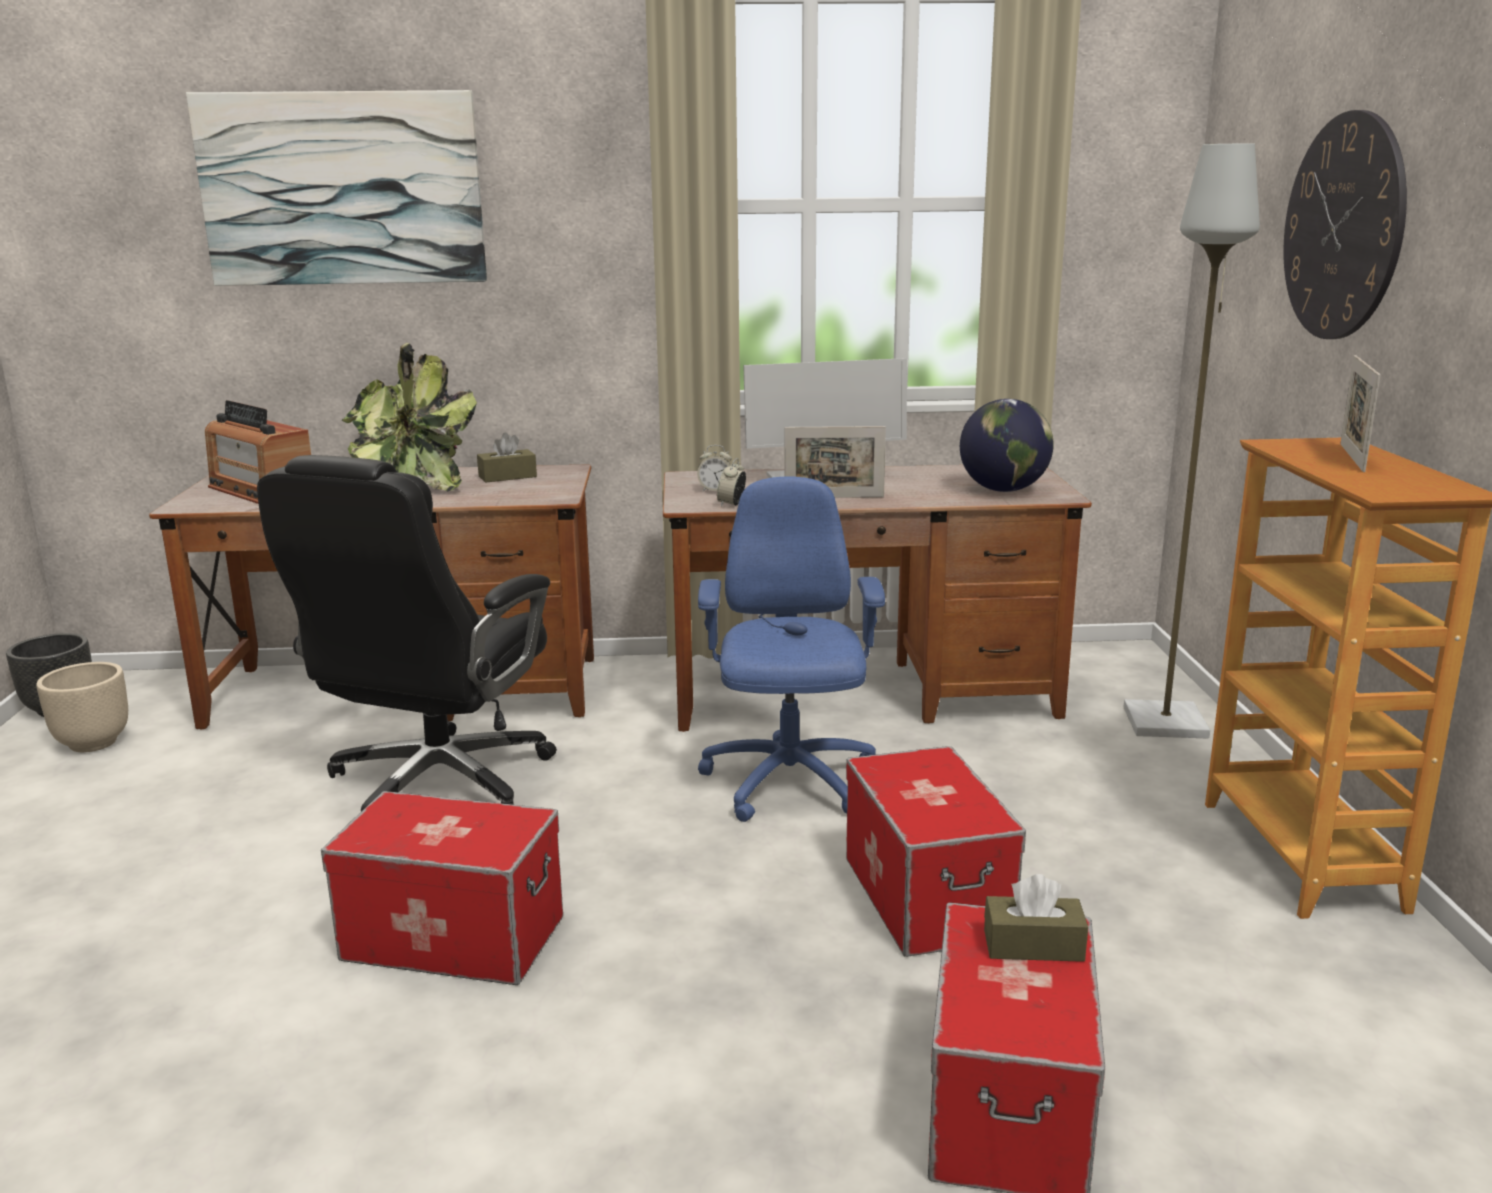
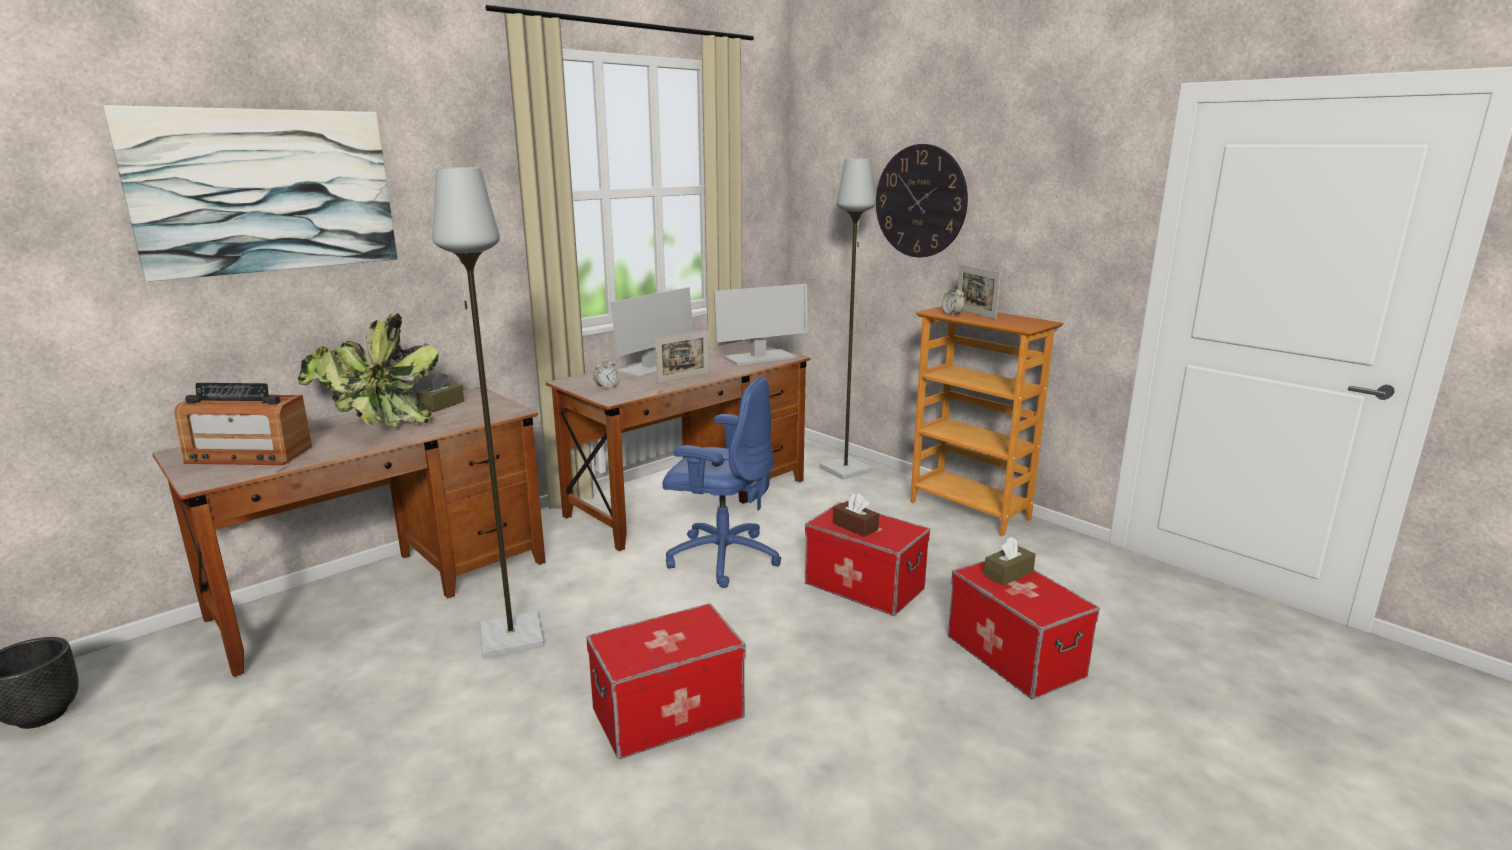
camera: 40 degrees left, 0 degrees up
beige planter [36,662,128,752] -> none
black office chair [257,455,557,811] -> grey floor lamp [432,167,544,658]
blue office chair [698,476,885,822] -> blue office chair turned 150 degrees clockwise [663,377,781,588]
alarm clock [717,458,746,507] -> alarm clock moved to [942,285,965,316]
globe [960,399,1054,492] -> monitor [714,284,808,365]
none -> brown tissue box [833,493,879,537]

